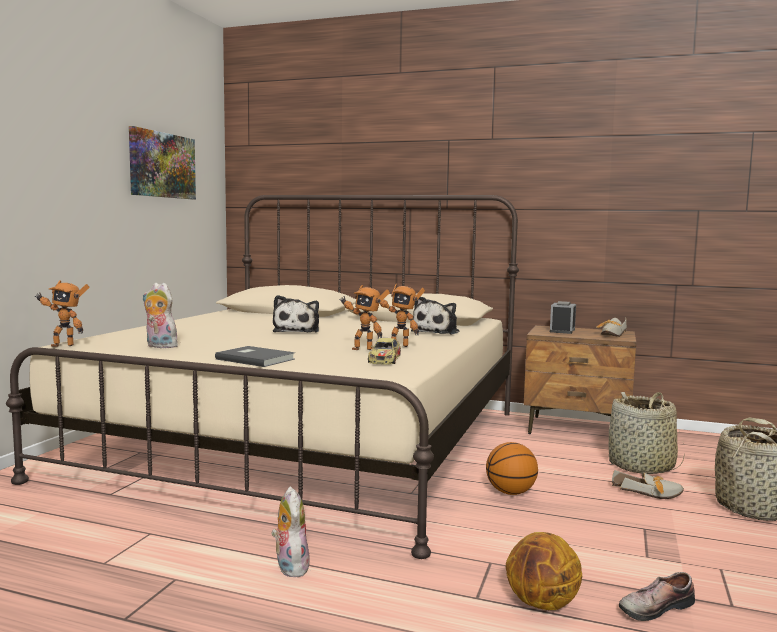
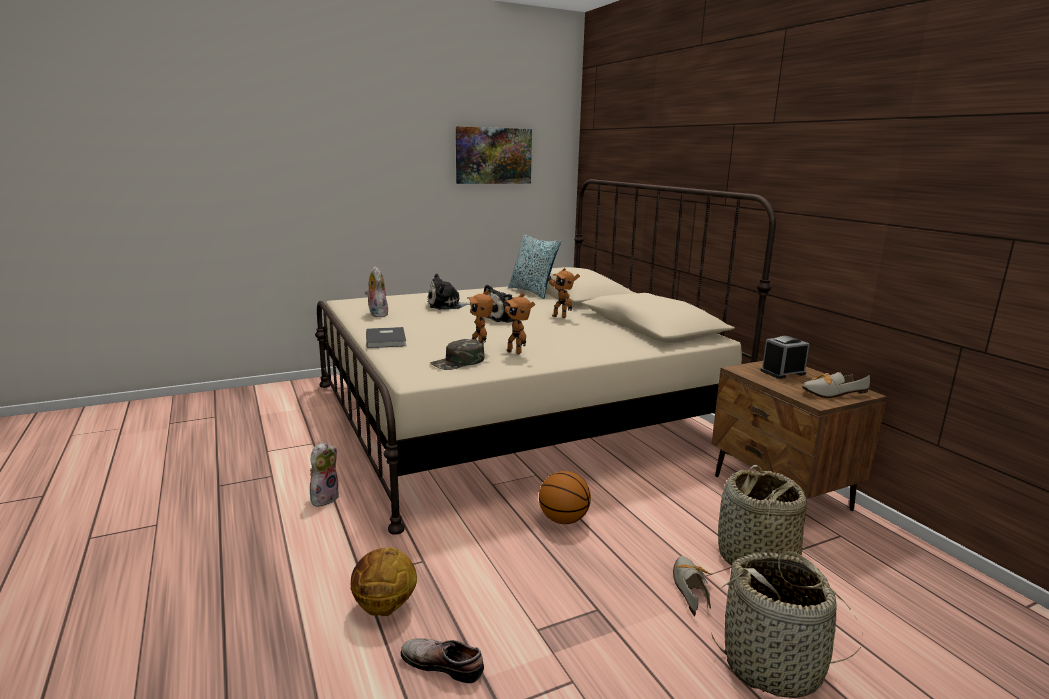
camera: 45 degrees right, 10 degrees up
toy robot [35,280,89,347] -> toy robot moved to [548,268,580,318]
toy car [368,338,401,365] -> green cap [430,339,484,370]
plush toy [411,297,460,335] -> plush toy moved to [427,274,471,310]
shoe [612,470,684,499] -> shoe turned 150 degrees counterclockwise [673,556,713,616]
none -> pillow [508,234,561,298]

